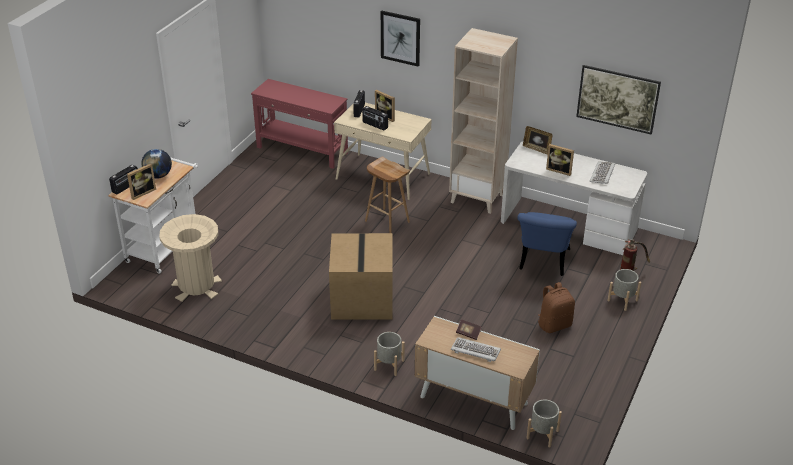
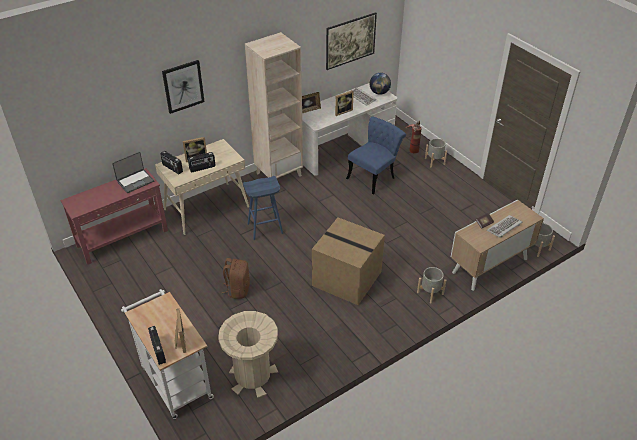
camera: 60 degrees left, 5 degrees up
globe [141,149,172,179] -> globe moved to [369,73,391,95]
brown stool [365,157,410,233] -> blue stool [243,176,283,240]
blue chair [517,212,577,276] -> blue chair turned 90 degrees counterclockwise [346,117,406,195]
brown backpack [538,282,575,333] -> brown backpack moved to [221,258,250,299]
none -> laptop [112,152,154,193]

